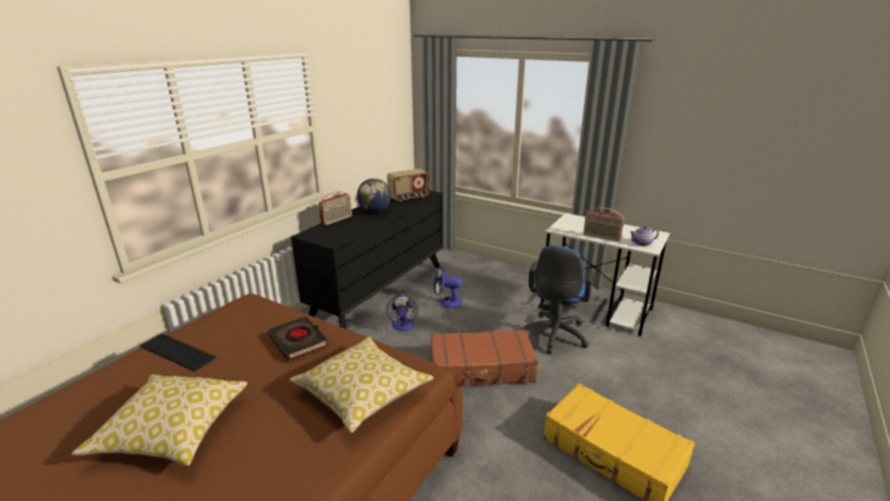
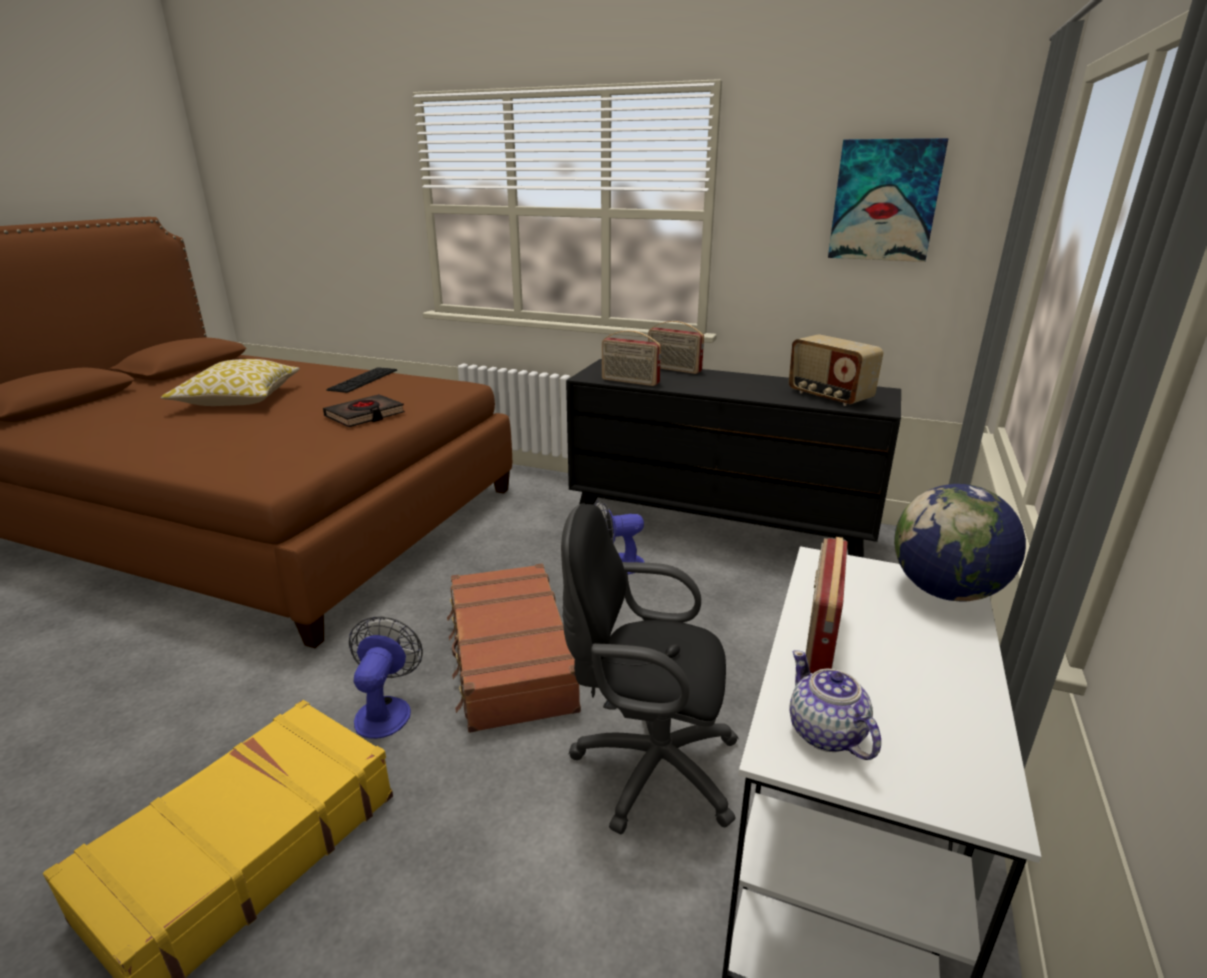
camera: 80 degrees right, 0 degrees up
pillow [289,337,434,433] -> none
globe [357,178,391,213] -> globe moved to [894,484,1026,602]
fan [433,266,463,308] -> fan moved to [349,616,423,739]
blue office chair [522,245,594,354] -> black office chair [561,503,738,834]
none -> radio [602,330,661,386]
none -> picture [828,138,949,262]

